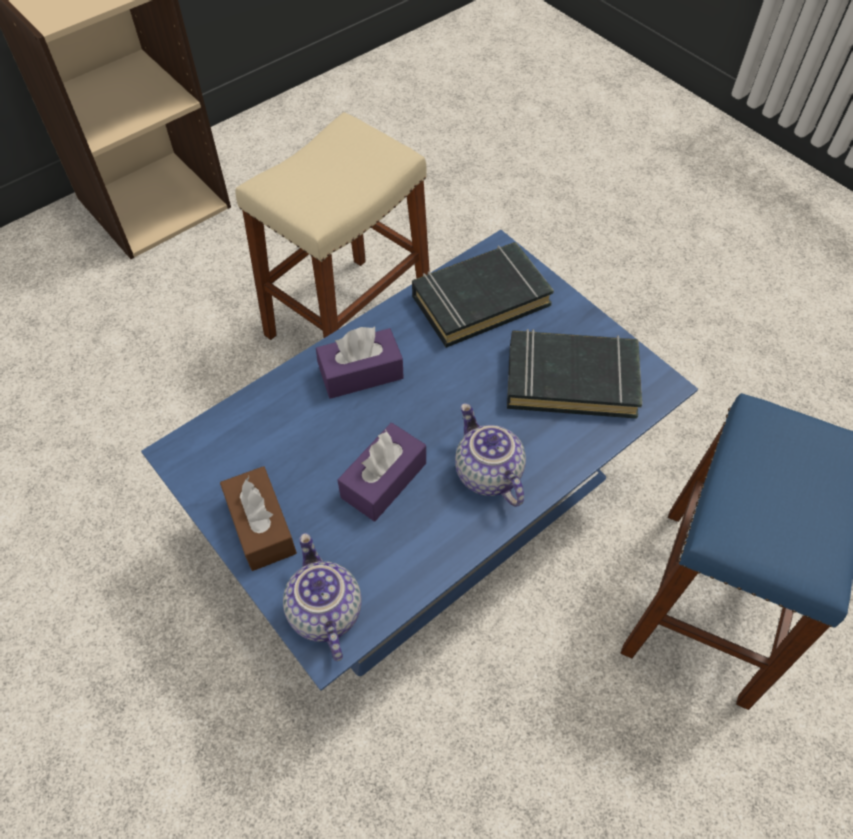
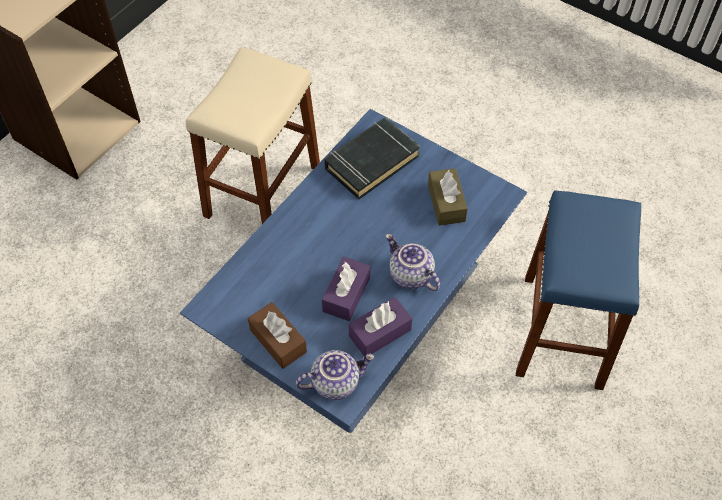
camera: 15 degrees left, 0 degrees up
teapot [283,533,362,661] -> teapot turned 105 degrees clockwise [296,350,374,400]
purple tissue box [316,327,404,399] -> purple tissue box moved to [349,297,412,356]
black book [507,329,642,419] -> brown tissue box [428,168,468,226]

